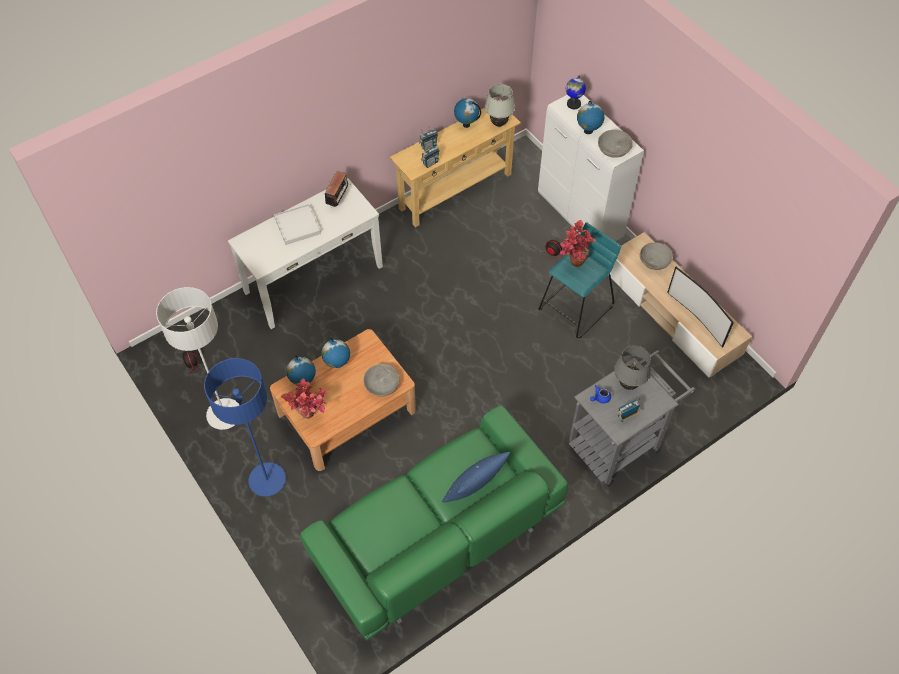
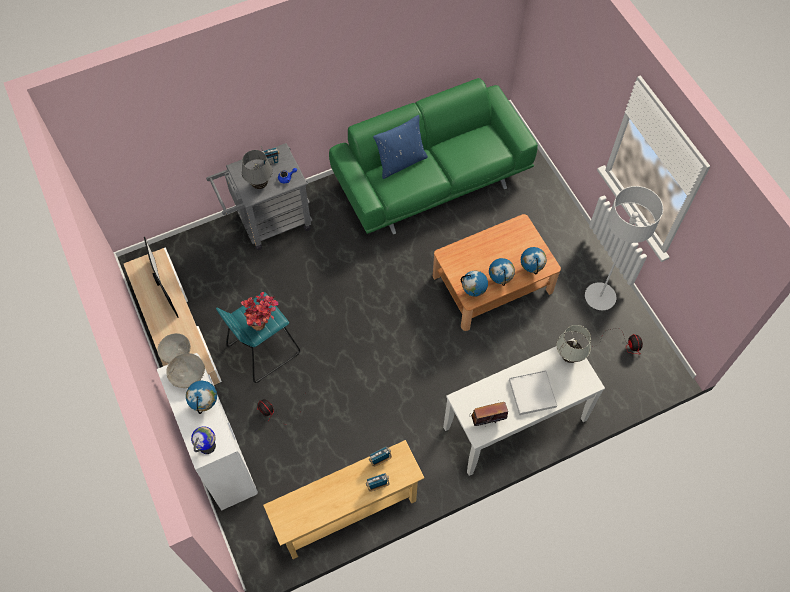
camera: 170 degrees left, 5 degrees up
blue floor lamp [204,358,286,497] -> none
potted plant [281,378,328,419] -> none
radio [325,171,349,207] -> radio turned 45 degrees clockwise [470,402,508,427]
grey bowl [363,364,399,397] -> none
globe [454,98,481,128] -> globe moved to [461,270,488,296]
white table lamp [485,84,515,127] -> white table lamp moved to [556,325,591,363]

